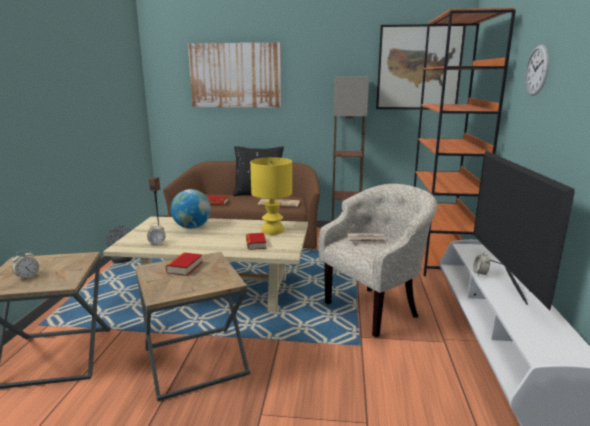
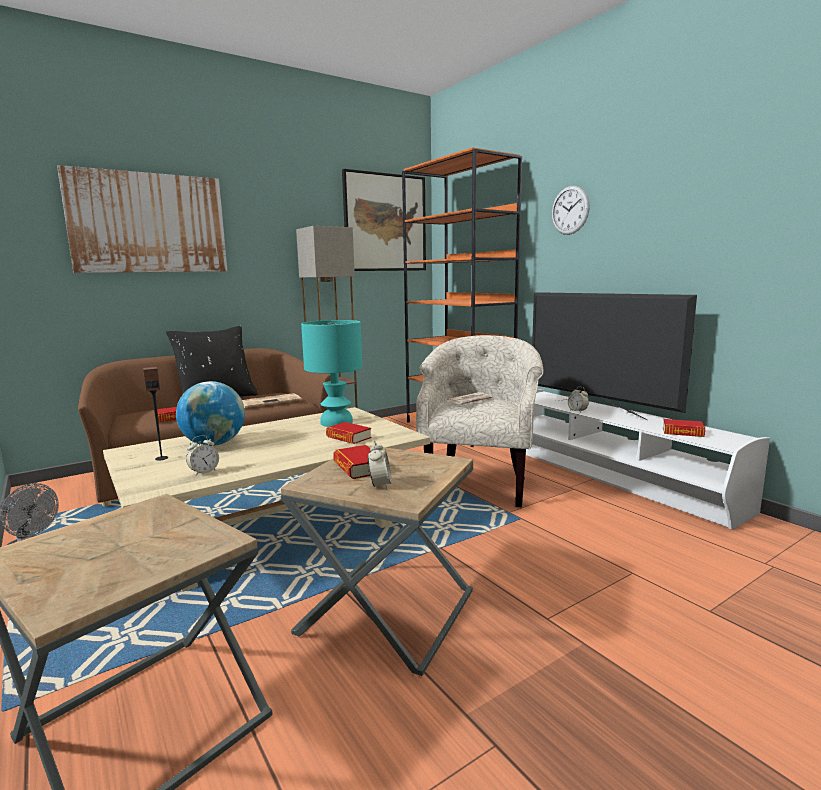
camera: 40 degrees left, 5 degrees down
alarm clock [12,250,39,280] -> alarm clock moved to [368,440,392,489]
yellow table lamp [250,158,292,235] -> turquoise table lamp [301,320,362,427]
none -> book [663,419,705,437]

